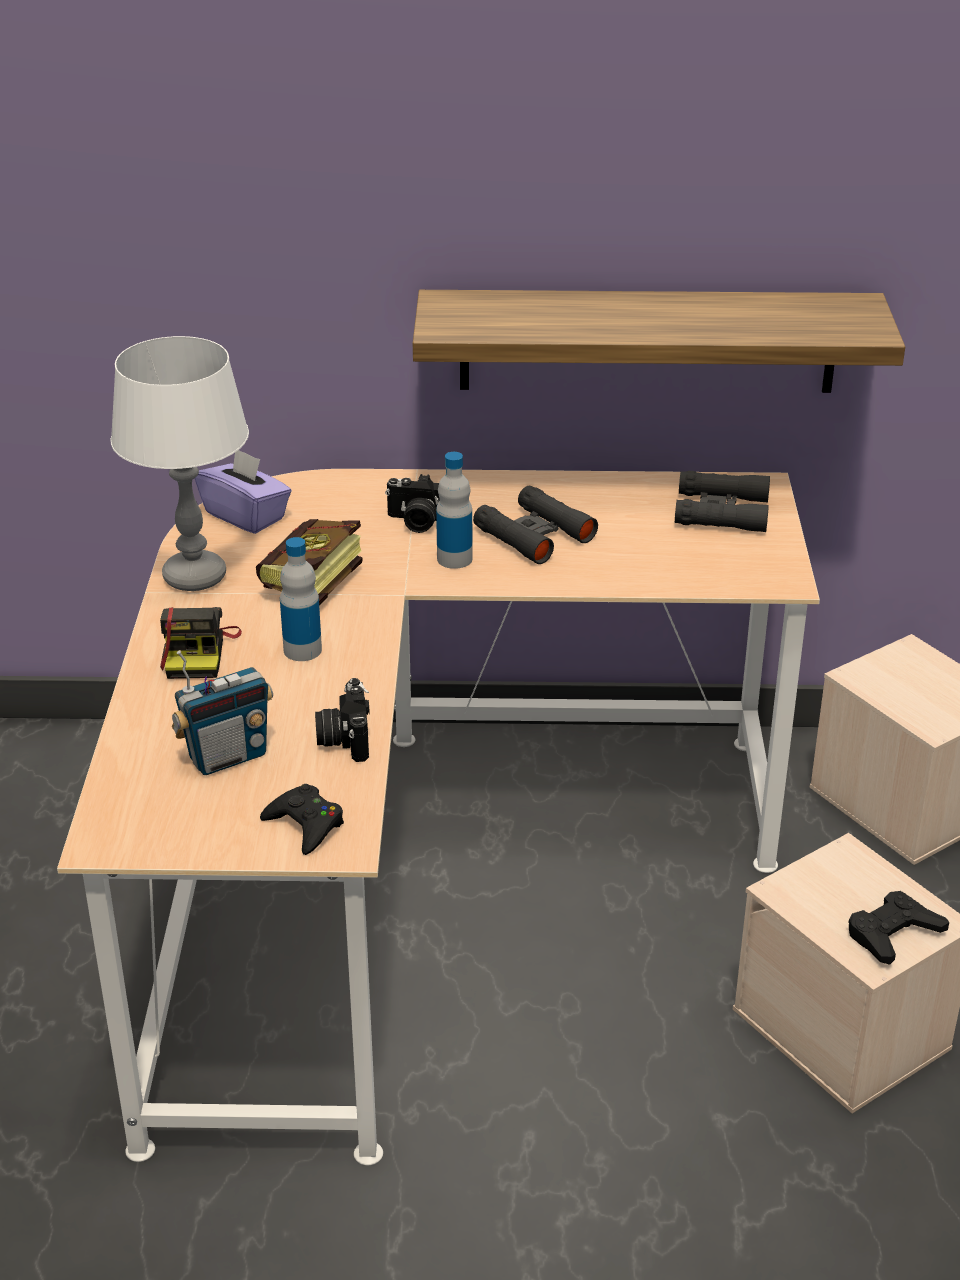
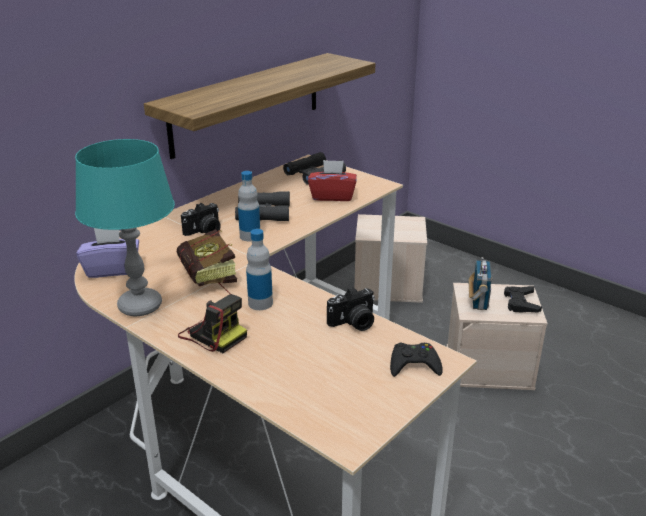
camera: 50 degrees left, 5 degrees down
white table lamp [111,336,249,591] -> turquoise table lamp [75,139,175,316]
radio [172,650,273,775] -> radio moved to [468,257,492,310]
camera [315,678,370,762] -> camera turned 60 degrees counterclockwise [327,287,375,331]
none -> red tissue box [308,160,357,201]

